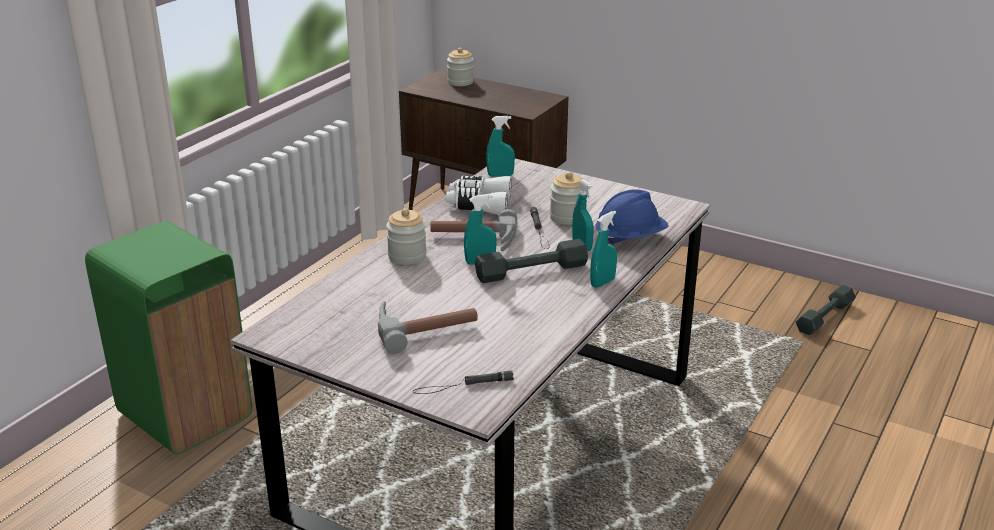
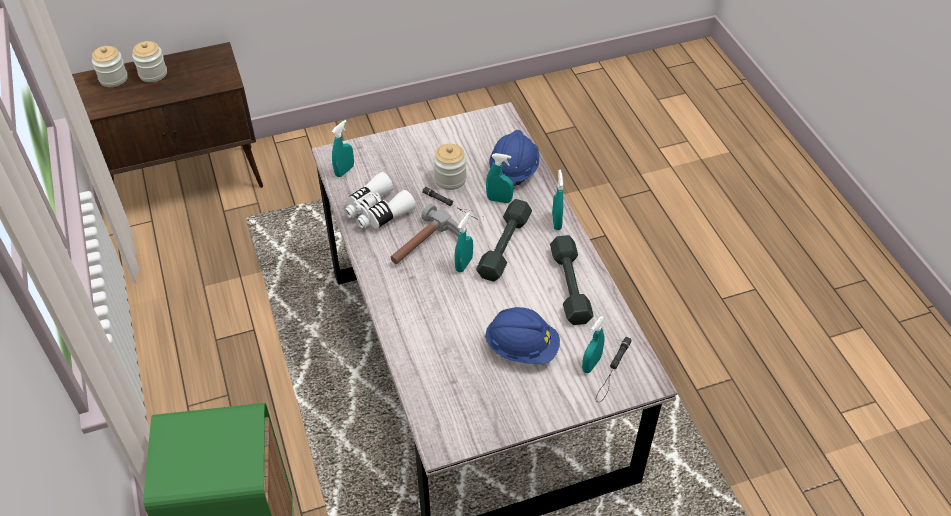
camera: 50 degrees left, 20 degrees up
hammer [378,301,478,354] -> blue hard hat [484,307,560,364]
jar [386,208,427,265] -> jar moved to [132,41,167,82]
grey dumbbell [796,285,856,335] -> grey dumbbell moved to [550,235,594,325]
none -> turquoise spray bottle [582,316,605,373]

